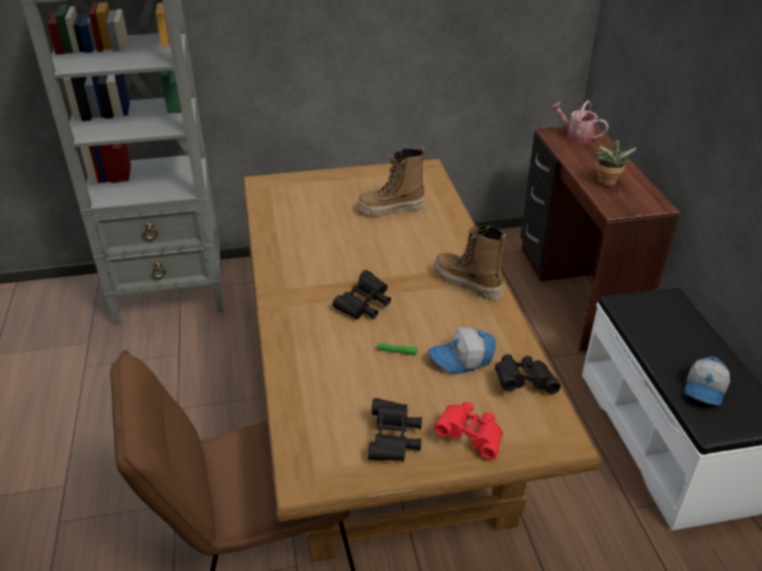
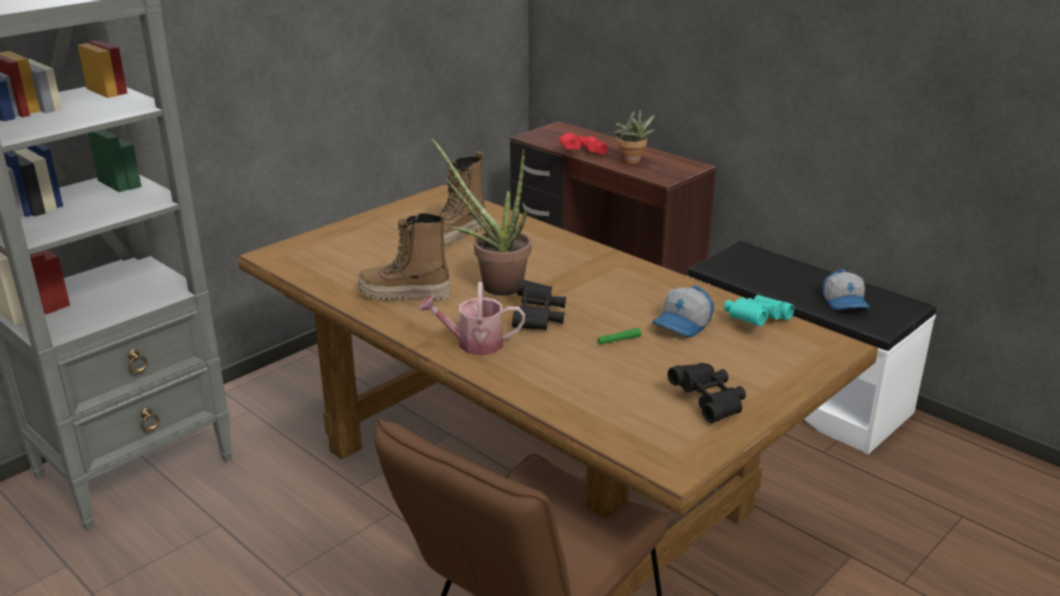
camera: 35 degrees left, 10 degrees down
boot [434,225,507,300] -> boot moved to [358,212,451,301]
red binoculars [434,402,503,460] -> red binoculars moved to [559,132,608,155]
black binoculars [495,354,561,394] -> turquoise binoculars [724,295,794,326]
watering can [551,100,609,144] -> watering can moved to [418,282,525,355]
none -> potted plant [432,139,531,296]

